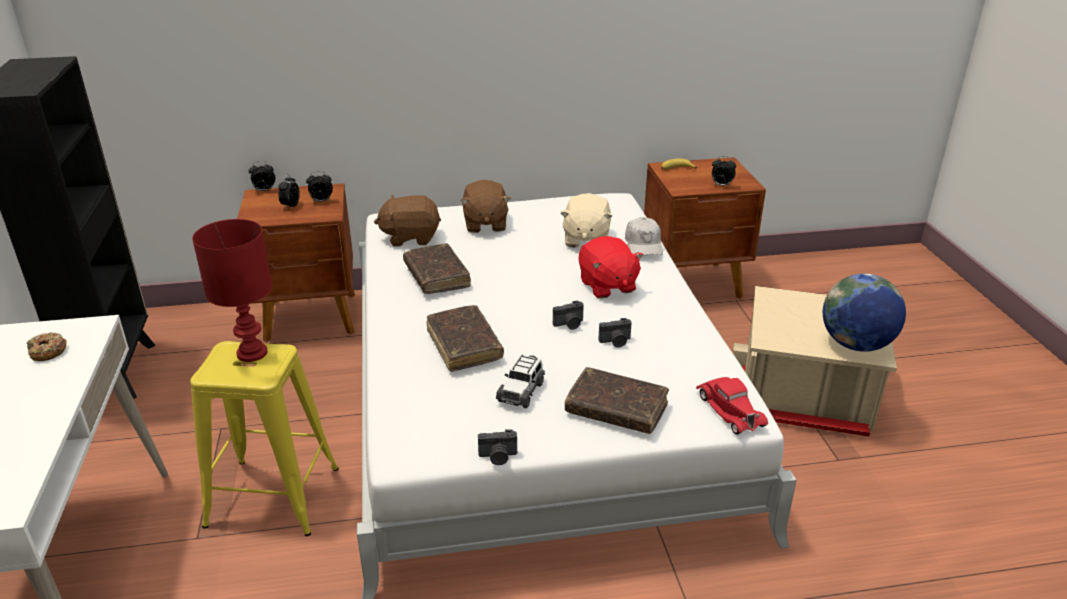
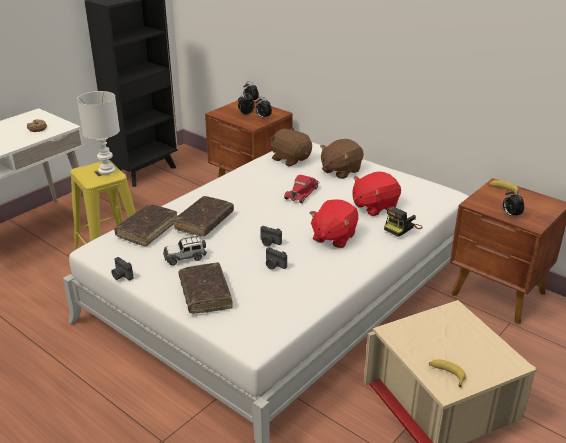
camera: 50 degrees right, 0 degrees up
red table lamp [192,219,272,362] -> white table lamp [77,91,120,174]
brown book [403,243,471,294] -> brown book moved to [114,204,177,246]
beige plush toy [560,193,612,248] -> red plush toy [352,172,401,216]
white cap [625,217,663,255] -> camera [384,206,423,237]
red toy car [696,377,768,435] -> red toy car moved to [284,175,320,203]
globe [823,274,906,352] -> banana [429,359,466,387]

